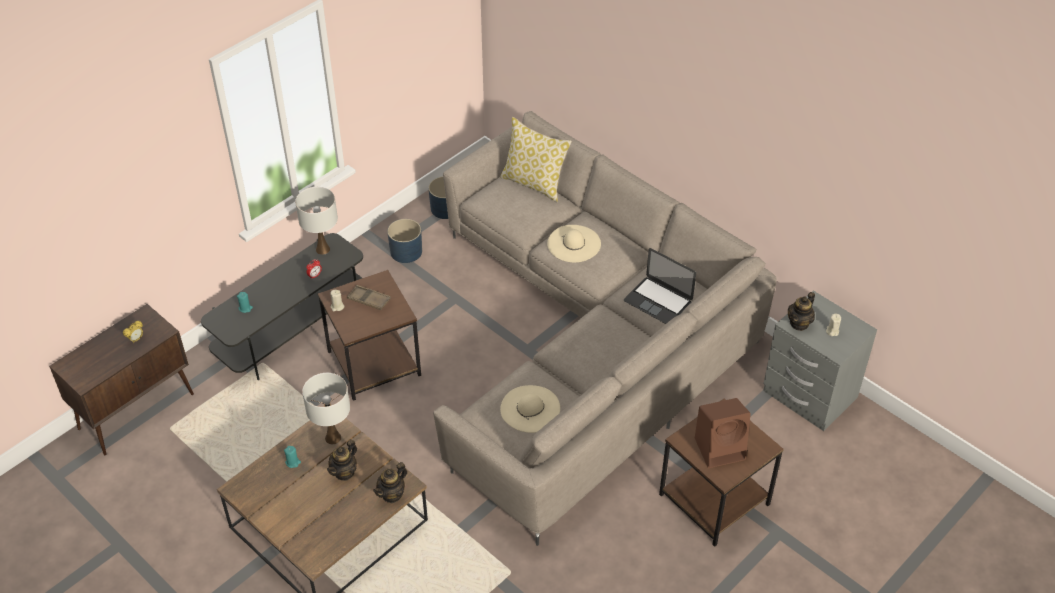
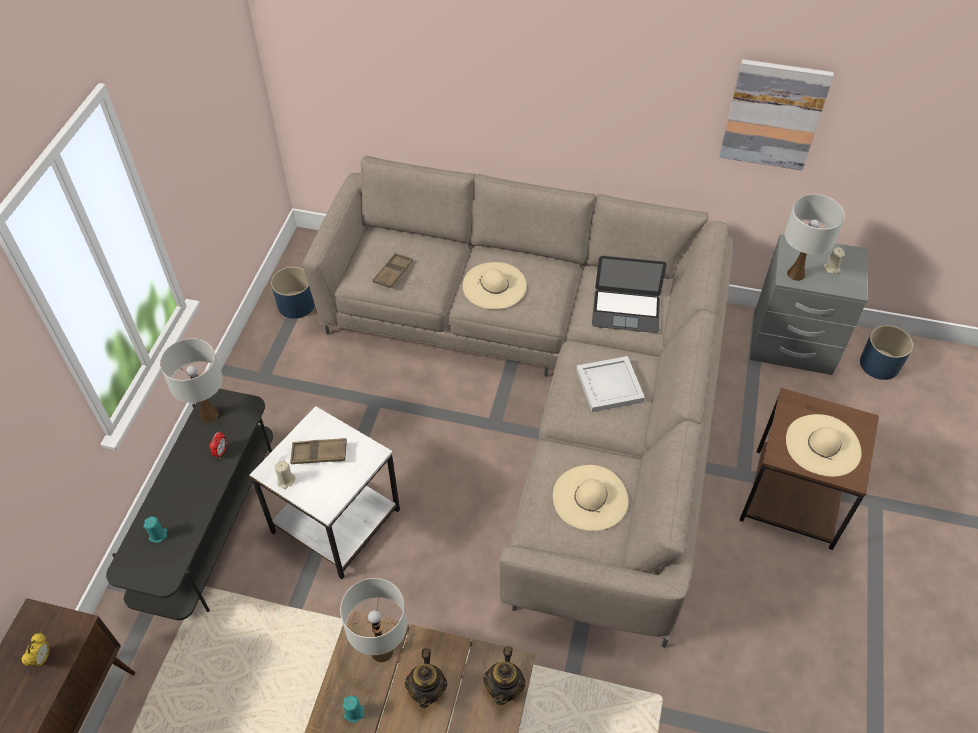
camera: 30 degrees left, 5 degrees up
brown side table [318,270,421,401] -> white side table [249,406,400,579]
blue planter [387,219,422,263] -> blue planter moved to [860,325,913,380]
pillow [500,117,572,202] -> none
brown speaker [695,398,751,468] -> beige hat [786,414,862,477]
teapot [788,292,815,331] -> white table lamp [785,194,845,281]
none -> brown tray [373,253,413,288]
none -> white tray [576,356,645,412]
none -> picture [719,59,834,171]

